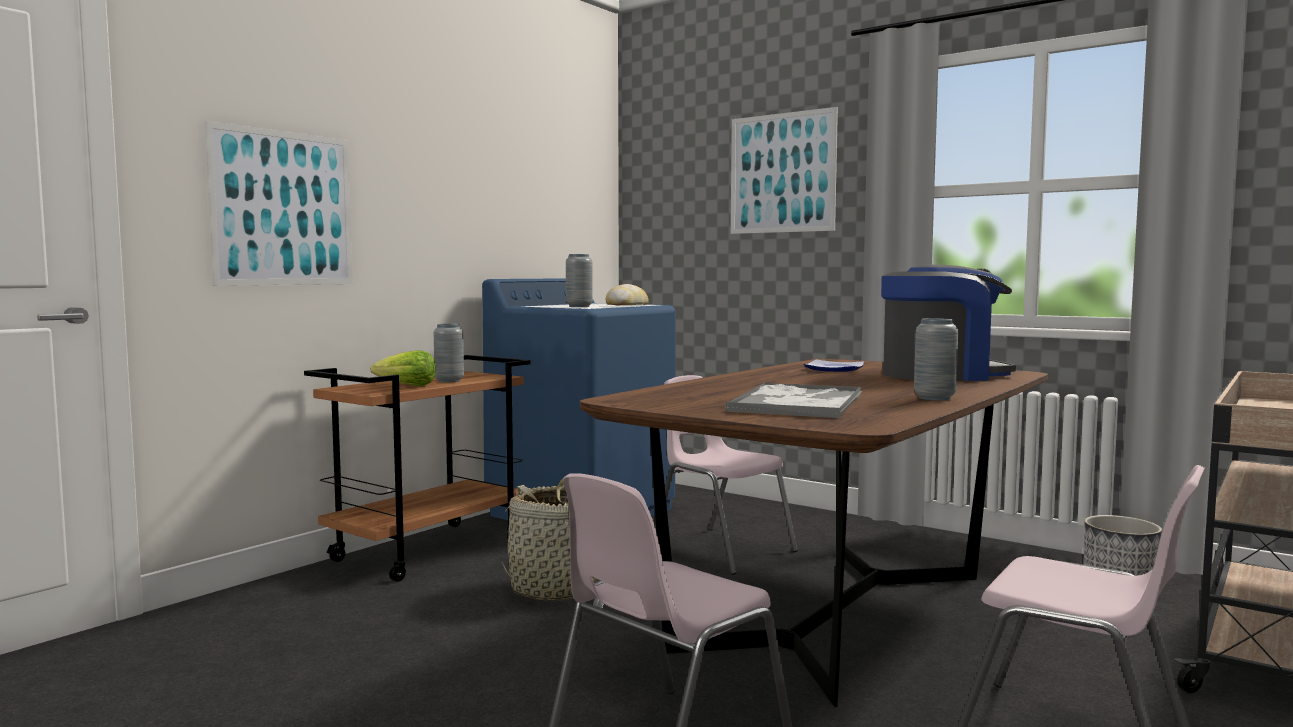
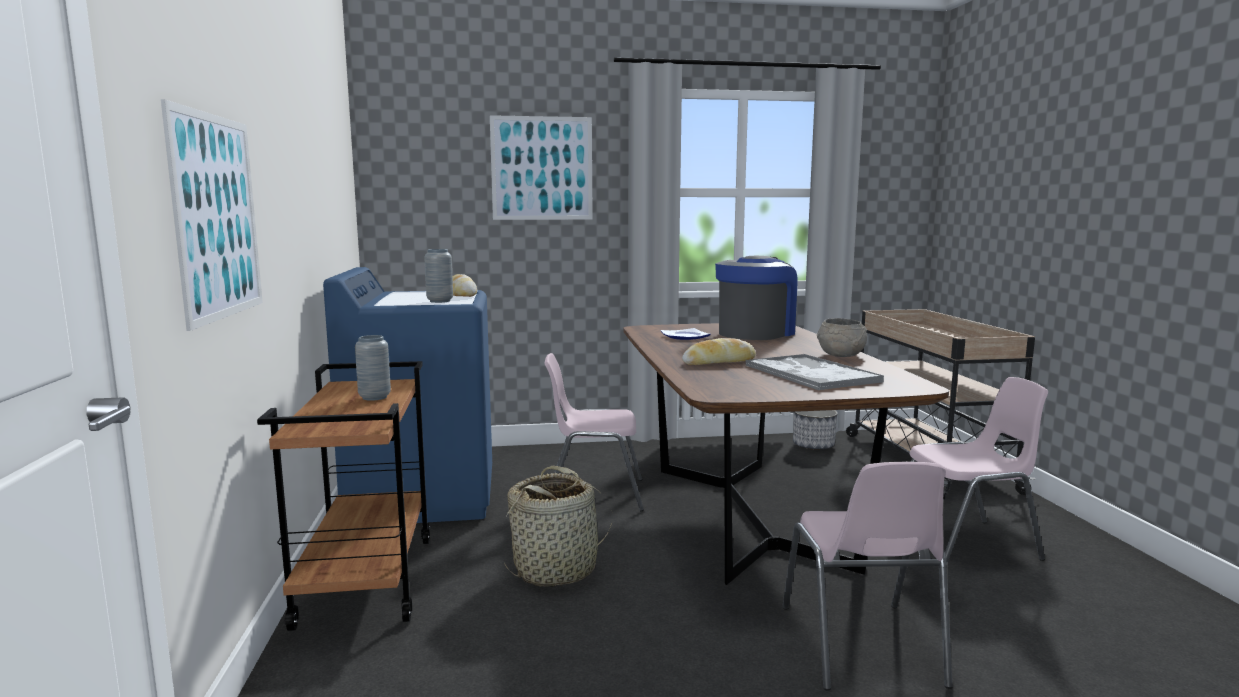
camera: 45 degrees left, 5 degrees up
lettuce [371,351,436,386] -> none
grey vase [914,318,958,401] -> grey bowl [817,318,867,357]
none -> bread [682,338,756,365]

